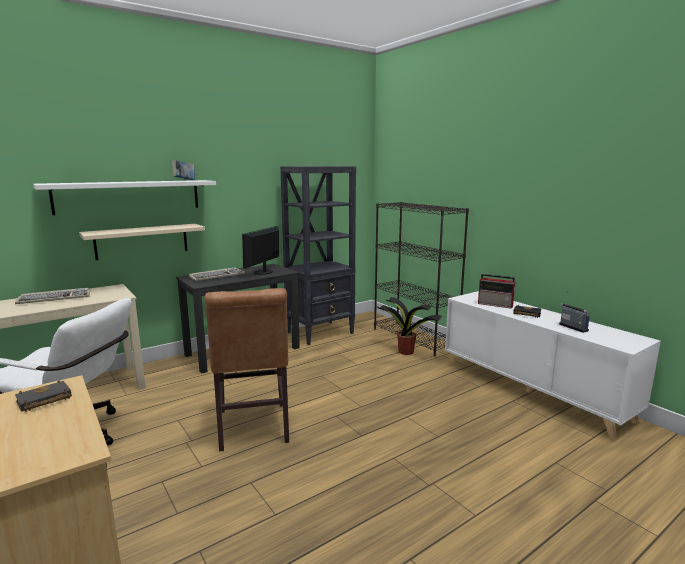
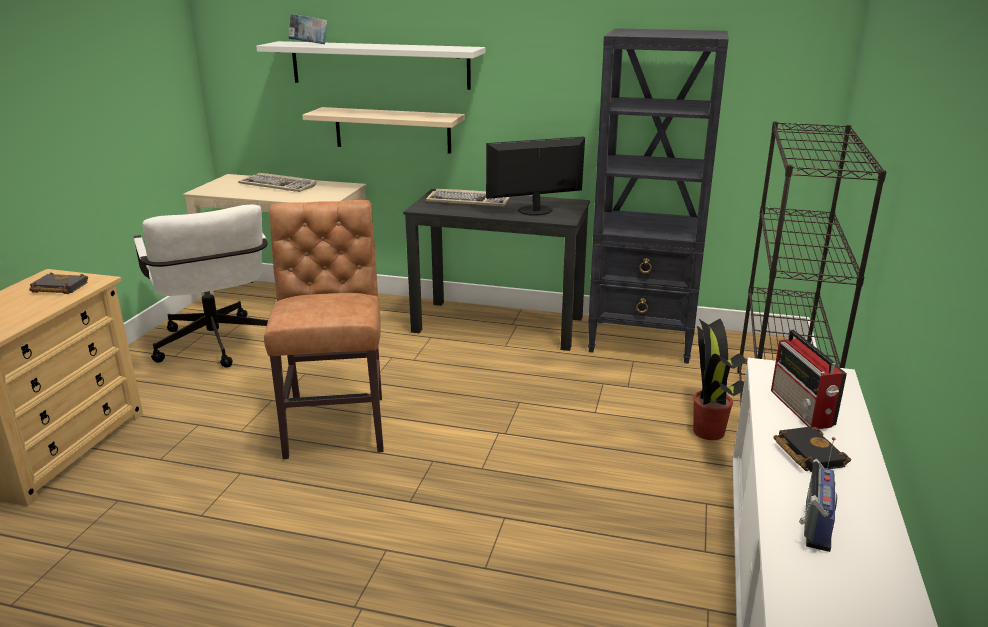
camera: 50 degrees right, 10 degrees up
book [172,160,195,180] -> book moved to [288,14,327,44]
brown chair [204,288,289,451] -> brown chair turned 135 degrees clockwise [264,200,384,459]

